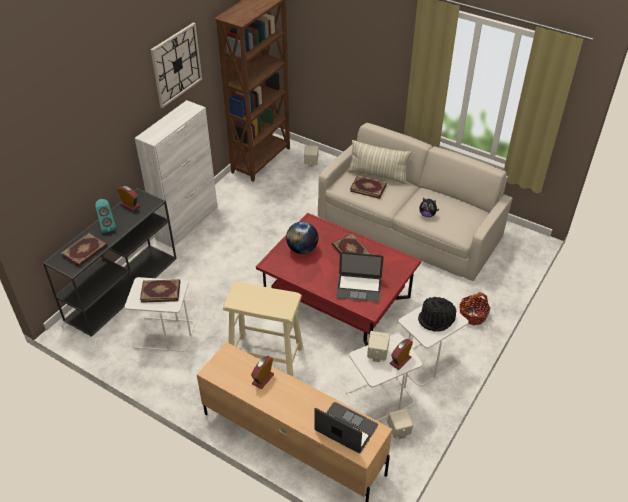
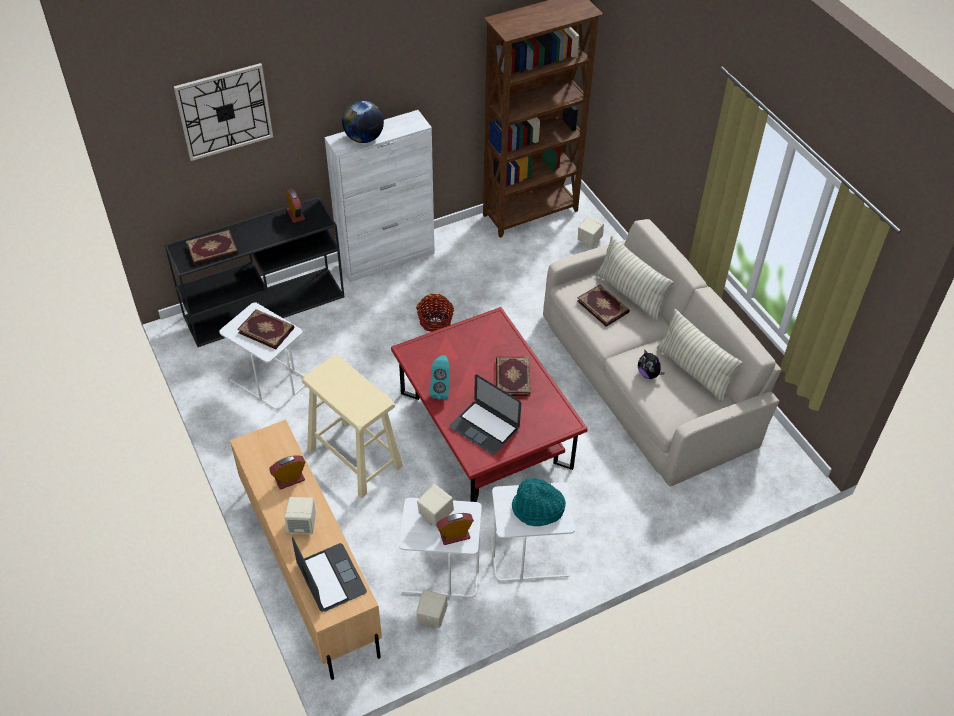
camera: 30 degrees right, 5 degrees up
turquoise speaker [95,199,116,233] -> turquoise speaker moved to [430,355,449,400]
wall clock [151,22,202,108] -> wall clock moved to [174,63,273,161]
globe [286,222,318,254] -> globe moved to [342,101,384,143]
black hat [418,297,456,332] -> turquoise hat [512,478,566,526]
basket [459,292,491,325] -> basket moved to [416,294,454,332]
none -> beige speaker [284,497,316,534]
none -> pillow [657,309,743,402]

